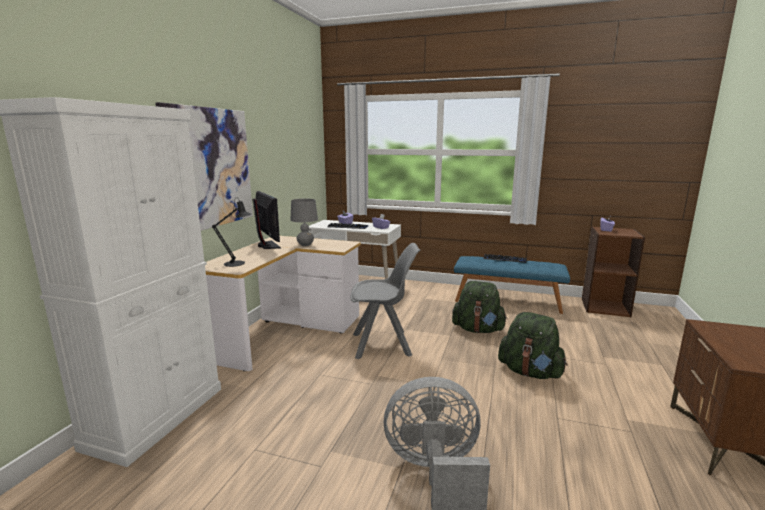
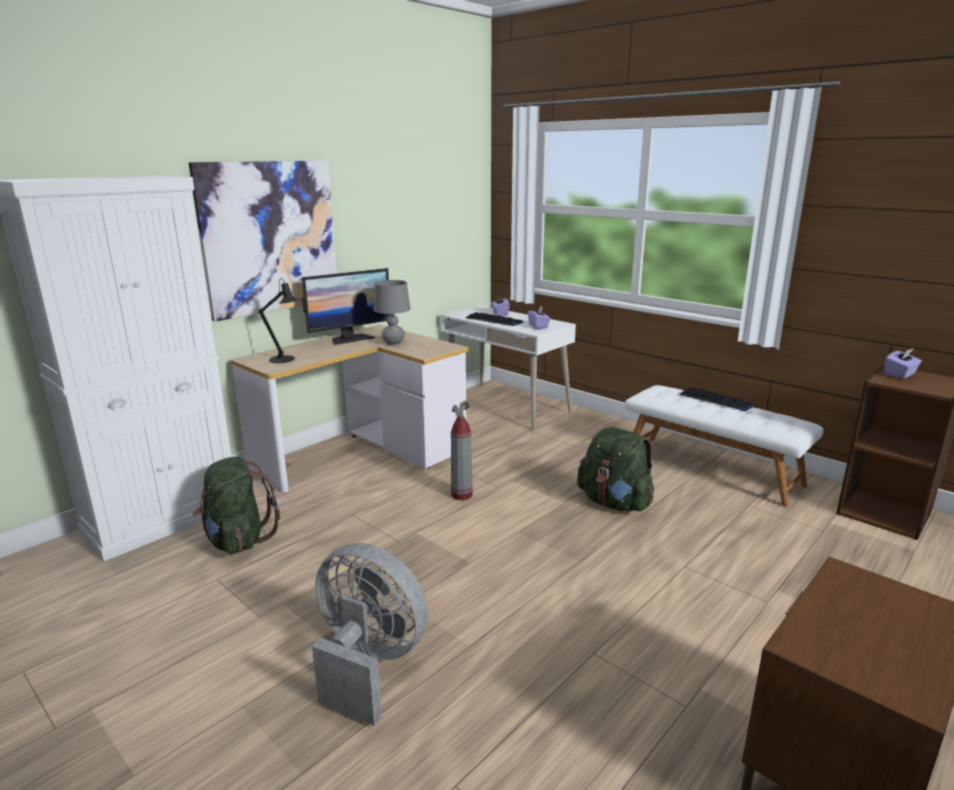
camera: 25 degrees right, 5 degrees up
monitor [252,191,281,249] -> monitor turned 60 degrees clockwise [302,268,391,345]
grey chair [350,243,421,359] -> fire extinguisher [451,399,473,500]
blue bench [454,256,570,314] -> white bench [625,385,823,507]
green backpack [498,312,568,379] -> green backpack moved to [192,457,280,554]

